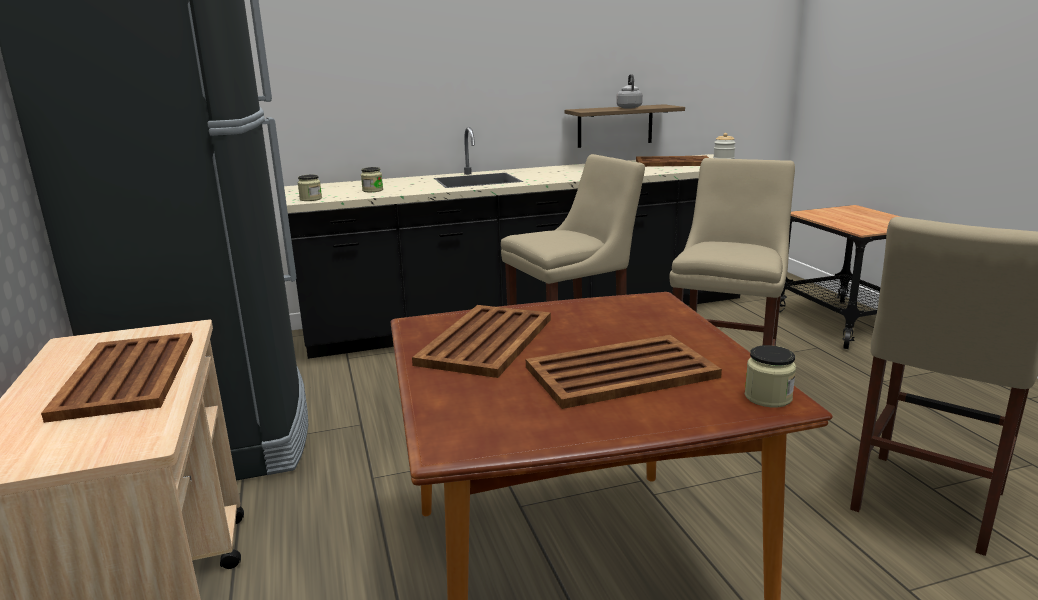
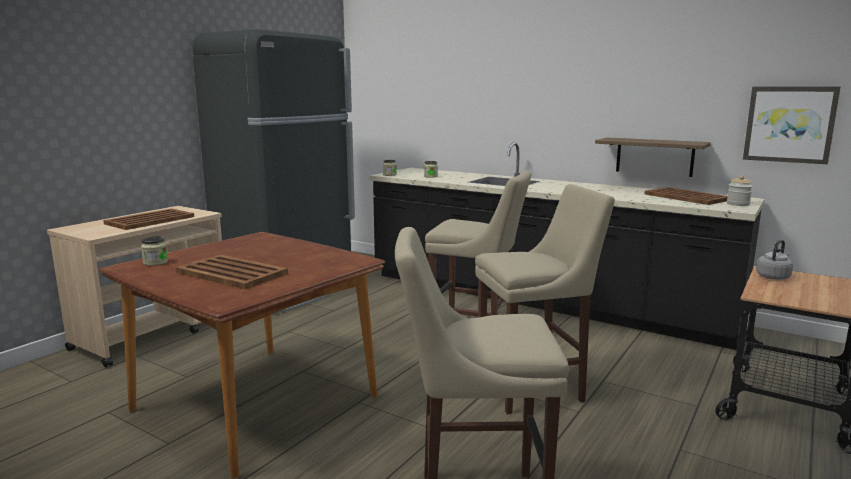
camera: 50 degrees right, 5 degrees down
brown tray [412,305,551,378] -> none
grey kettle [616,74,643,108] -> grey kettle moved to [756,240,793,280]
jar [745,345,796,407] -> jar moved to [141,237,168,266]
none -> picture [743,87,840,164]

